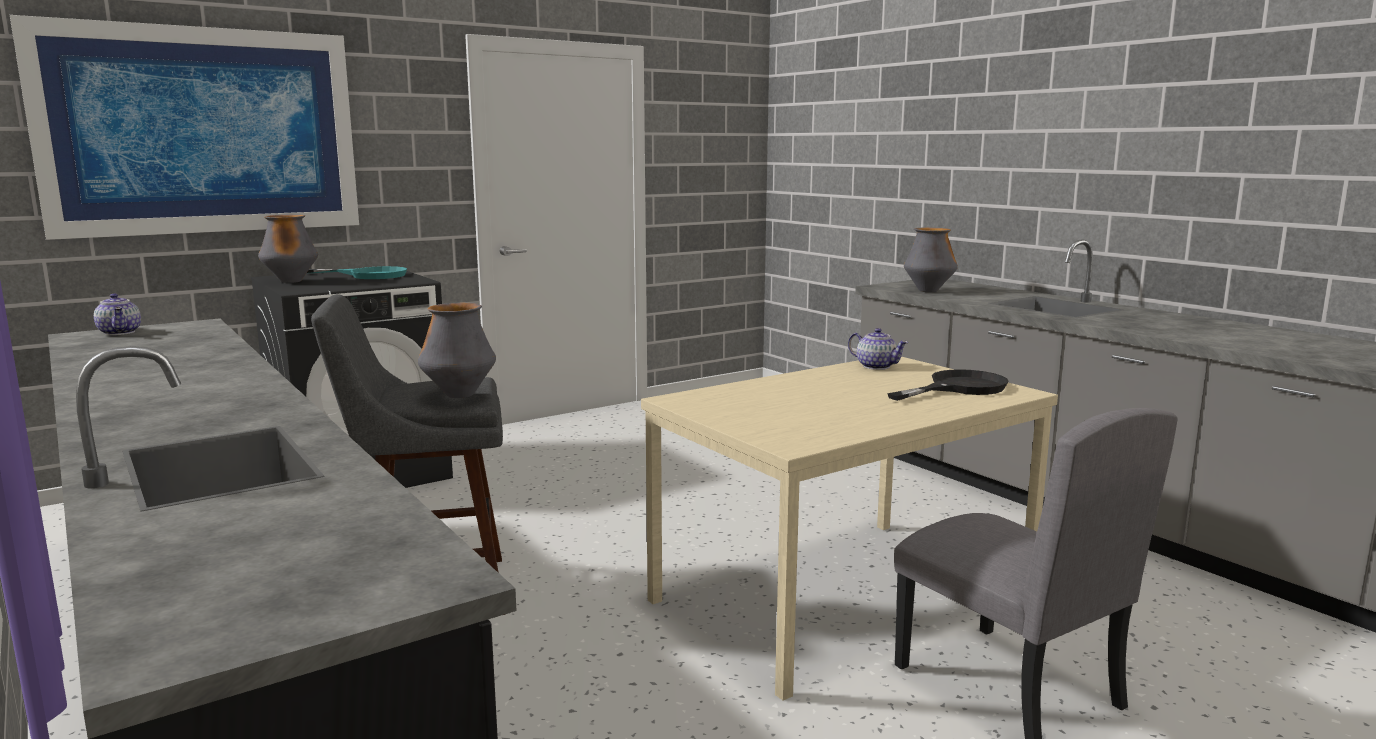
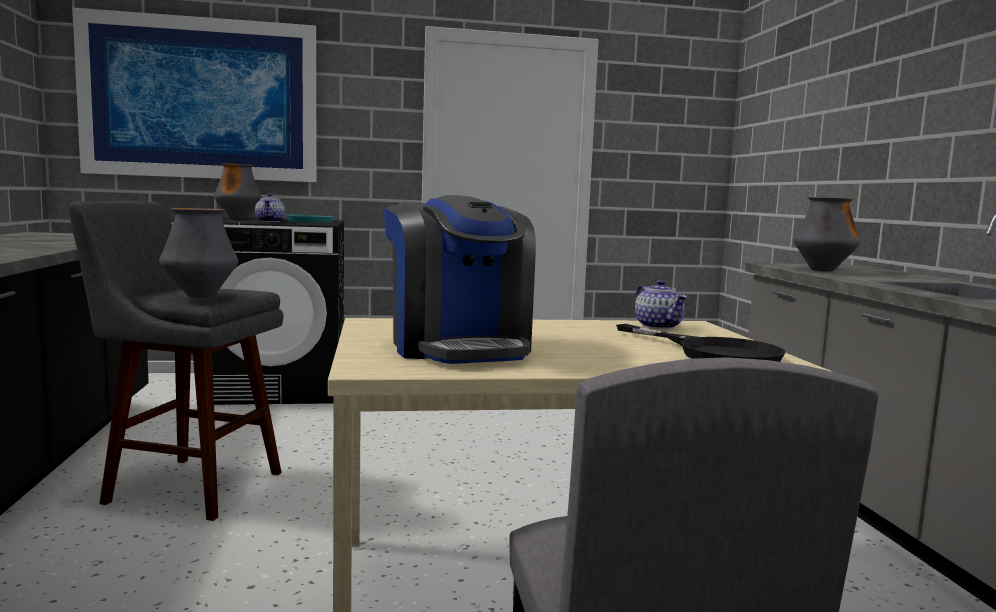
camera: 25 degrees right, 5 degrees down
teapot [94,293,141,335] -> teapot moved to [255,193,285,222]
black frying pan [887,369,1009,401] -> black frying pan turned 60 degrees clockwise [616,324,786,362]
none -> coffee machine [384,195,536,364]

